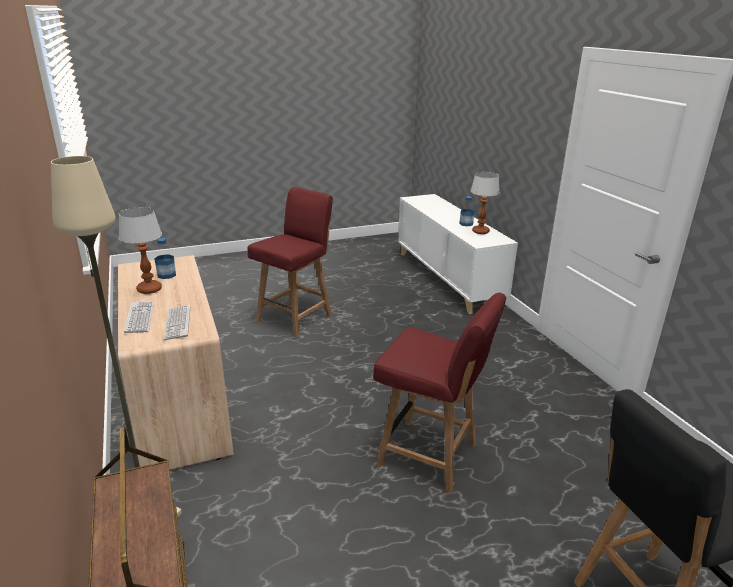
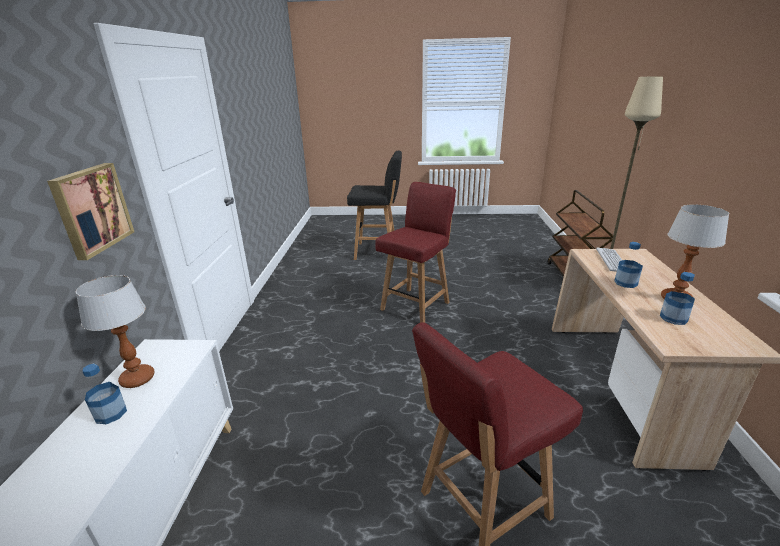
camera: 155 degrees left, 0 degrees up
keyboard [124,302,154,333] -> none
red chair [373,293,506,493] -> red chair turned 75 degrees clockwise [375,182,456,323]
none -> picture [47,163,134,260]
none -> bottle [614,242,643,288]

